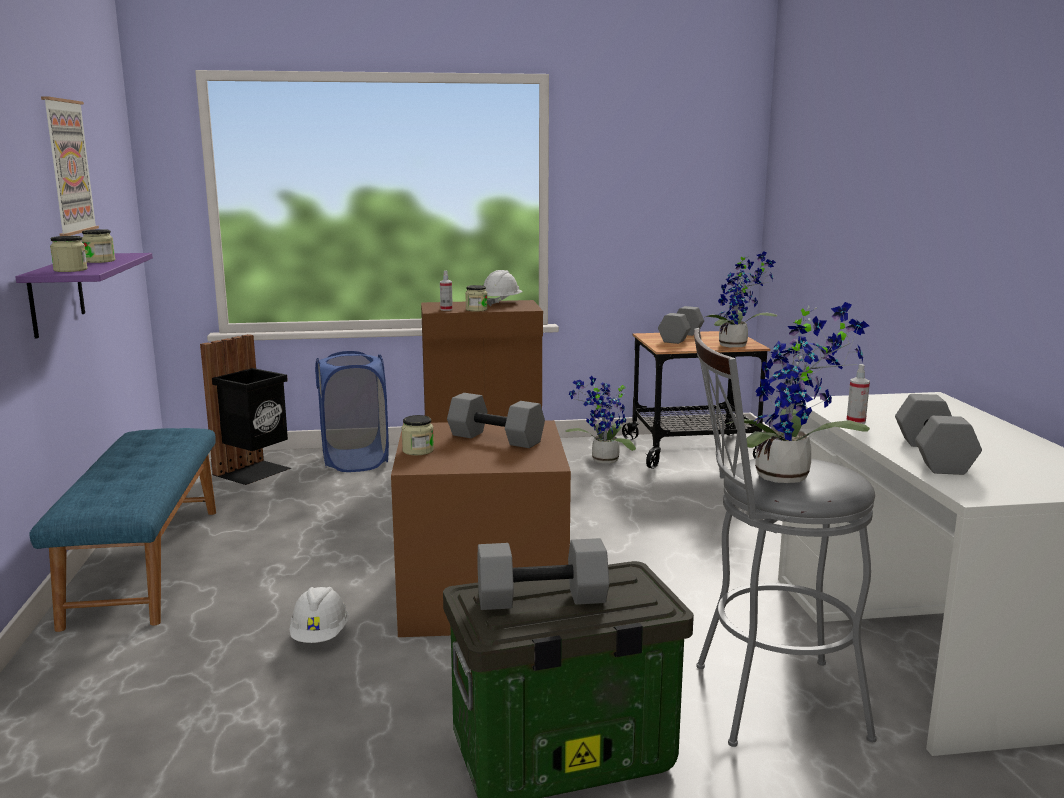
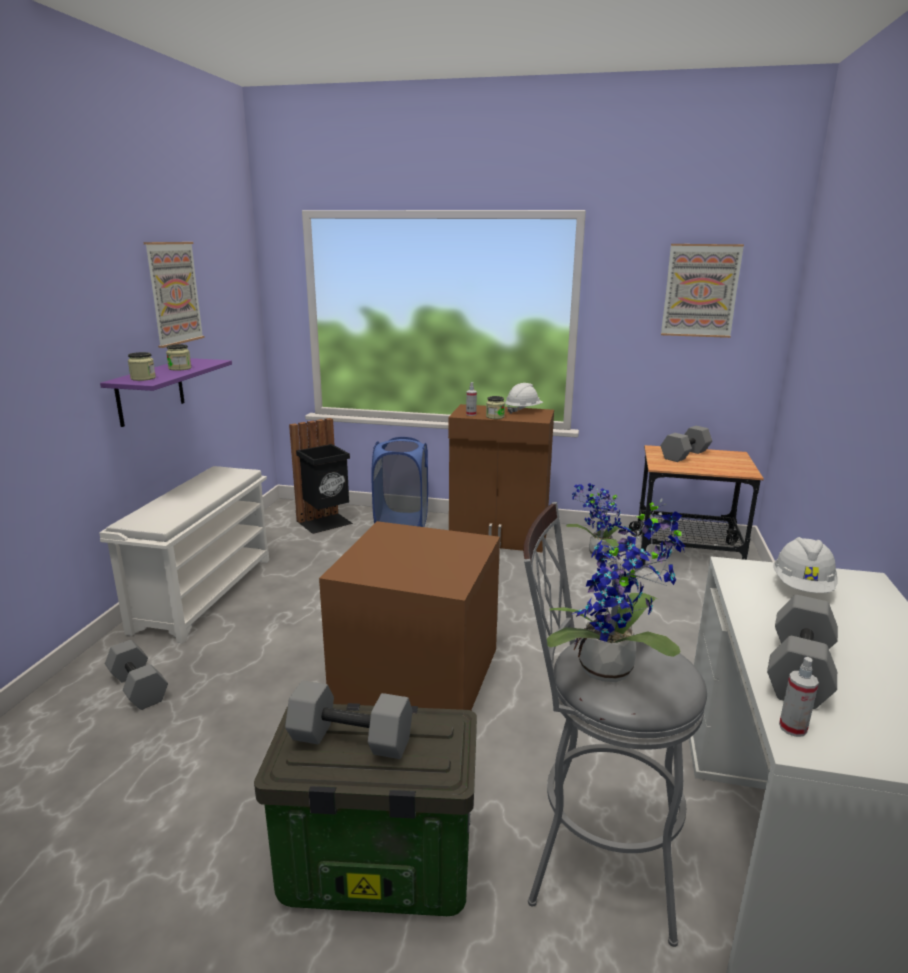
camera: 20 degrees right, 5 degrees up
blue bench [29,428,216,632] -> white shoe rack [99,466,269,643]
white hard hat [289,587,349,643] -> white hard hat moved to [773,537,837,593]
jar [402,415,434,455] -> none
grey dumbbell [447,393,545,448] -> grey dumbbell moved to [105,640,168,710]
potted plant [705,251,777,347] -> none
spray bottle [846,364,870,424] -> spray bottle moved to [779,657,819,737]
none -> picture [661,244,744,338]

